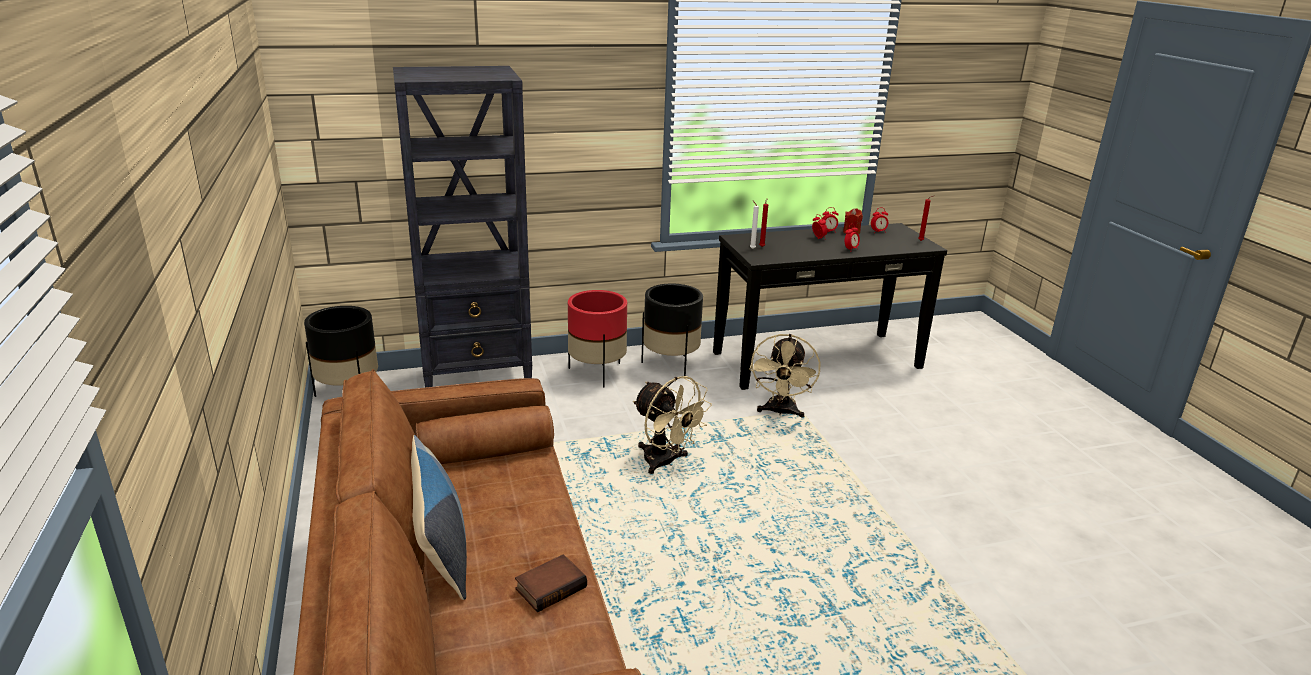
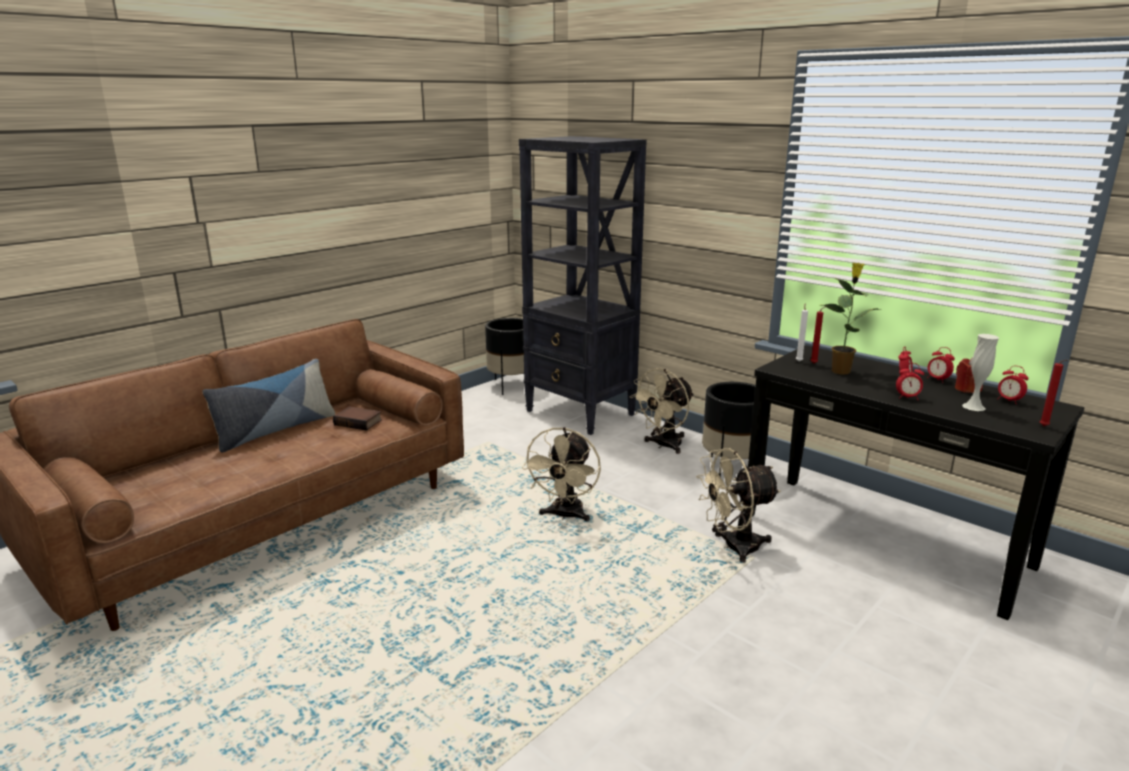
camera: 60 degrees right, 5 degrees down
book [515,554,587,612] -> book moved to [333,406,382,431]
red planter [568,290,627,387] -> beige fan [630,368,694,454]
none -> potted plant [821,262,880,375]
none -> white vase [962,334,999,411]

